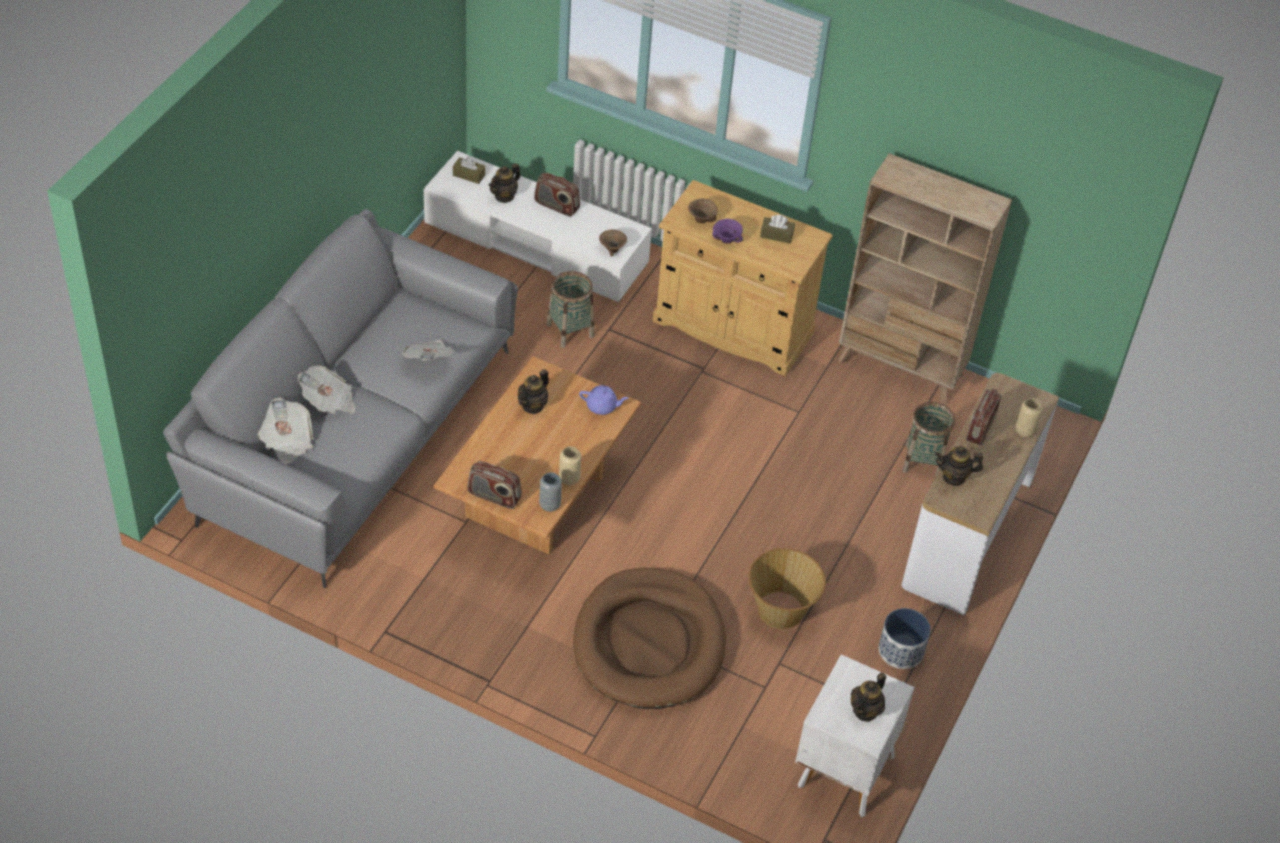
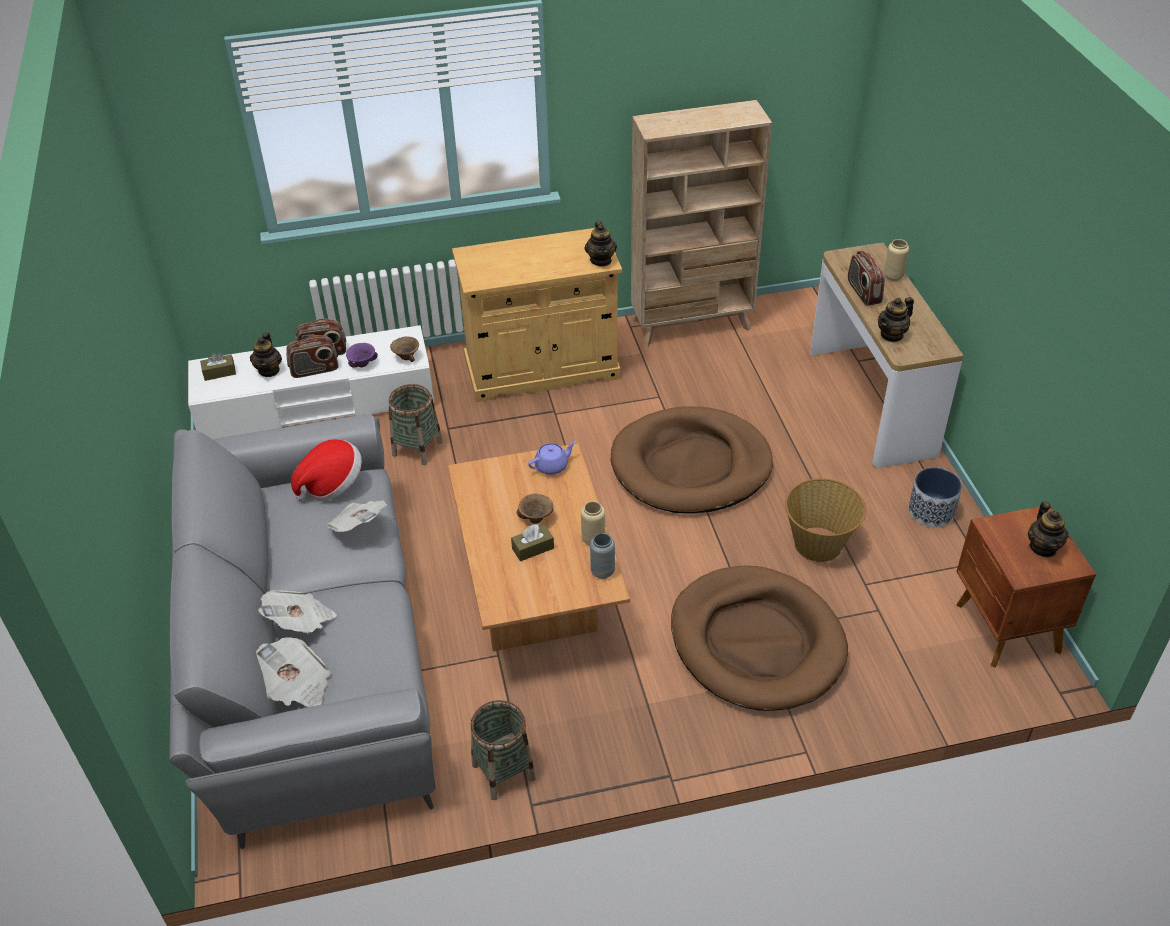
camera: 35 degrees left, 5 degrees down
radio [467,461,522,509] -> radio moved to [286,335,339,378]
teapot [518,369,549,414] -> teapot moved to [585,221,617,267]
brown bowl [688,199,718,223] -> brown bowl moved to [517,494,553,524]
purple bowl [712,219,743,244] -> purple bowl moved to [346,343,378,367]
brown tissue box [760,215,795,244] -> brown tissue box moved to [511,524,554,561]
white nightstand [795,654,915,817] -> brown nightstand [956,506,1096,667]
basket [902,402,955,477] -> basket moved to [470,700,536,800]
none -> hat [291,439,362,501]
none -> brown dog bed [611,406,773,514]

